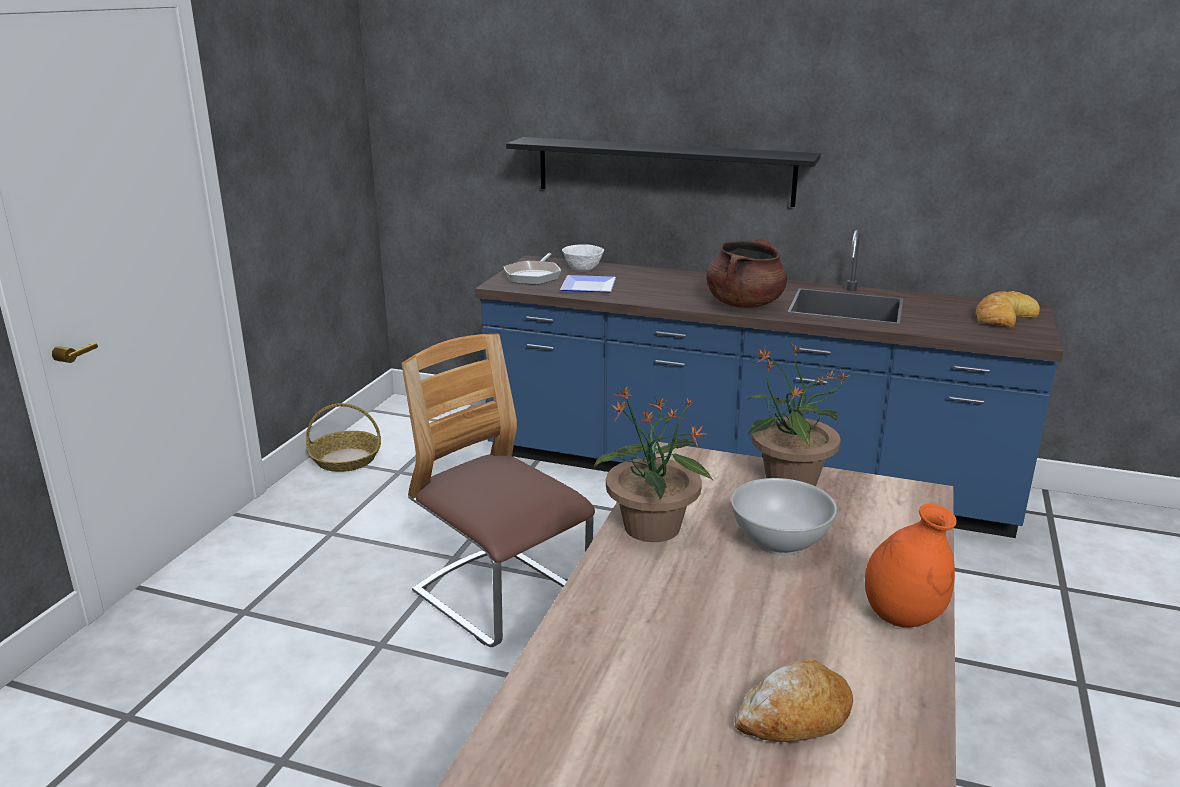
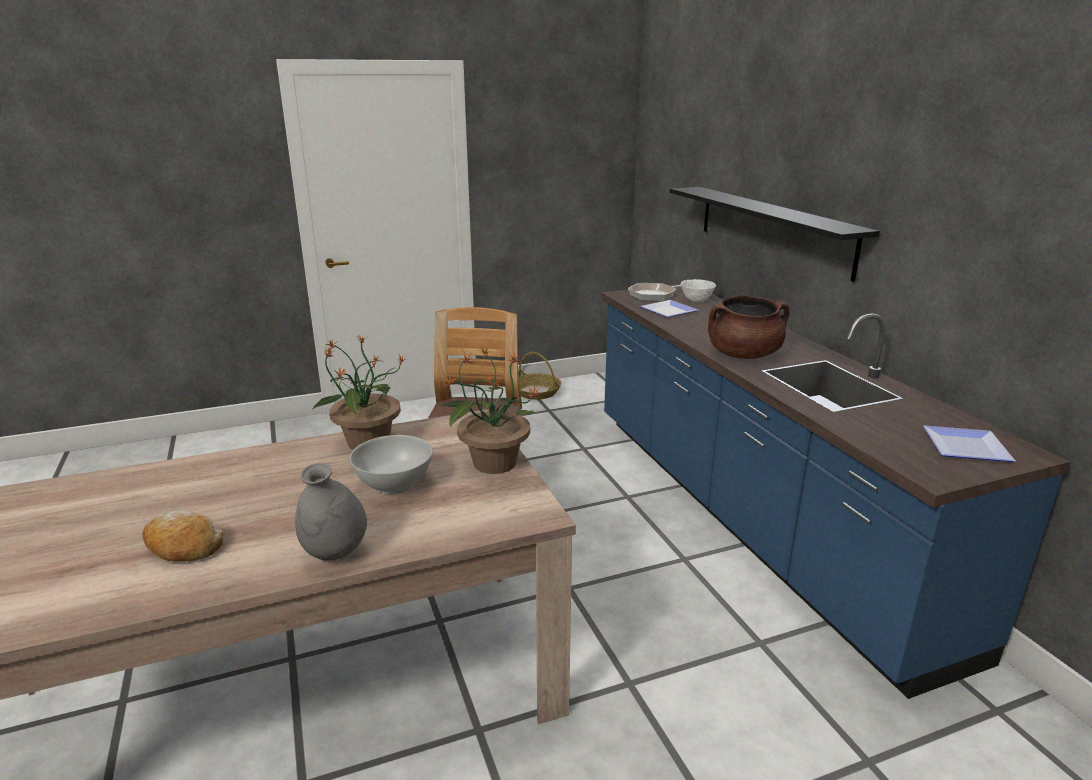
camera: 50 degrees right, 0 degrees up
orange vase [865,504,957,628] -> grey vase [295,462,367,561]
bread [976,291,1040,327] -> plate [923,426,1015,462]

